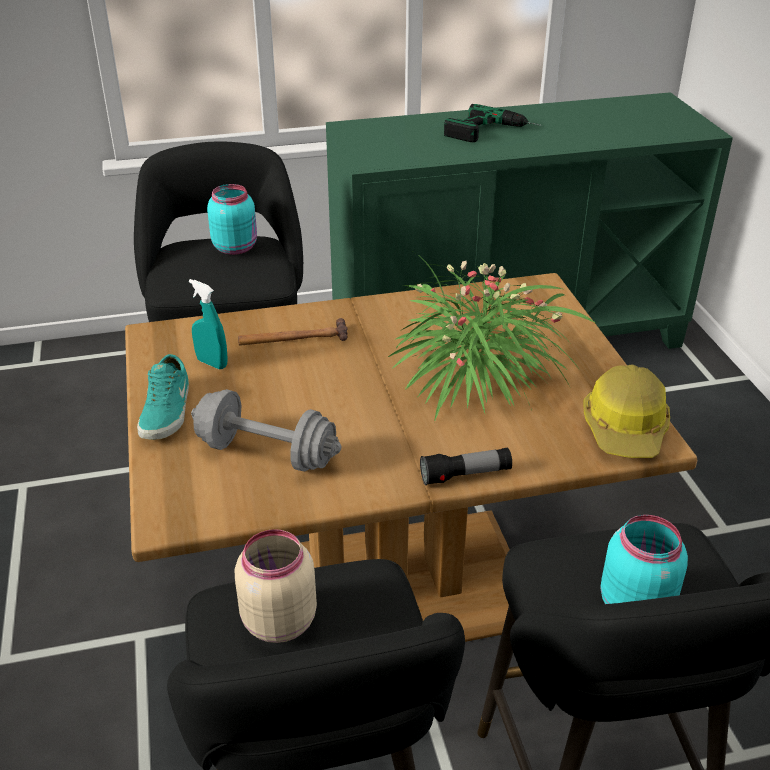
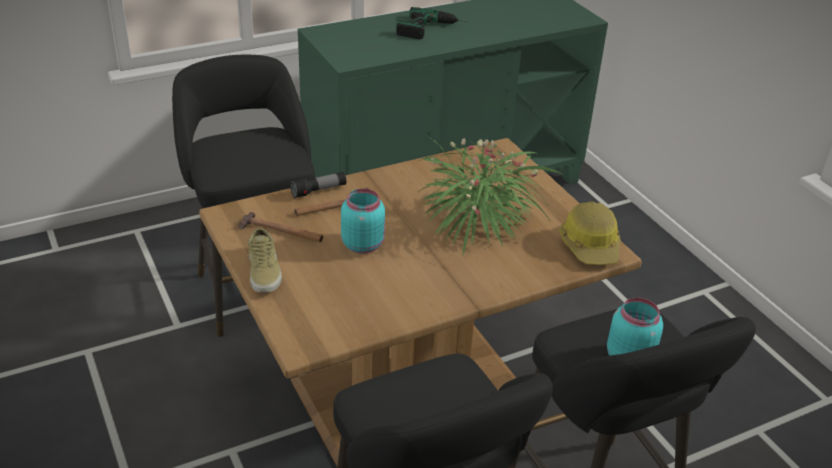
camera: 15 degrees left, 0 degrees up
turquoise shoe [137,354,189,440] -> beige shoe [248,228,282,293]
turquoise spray bottle [189,279,228,369] -> hammer [238,212,323,242]
grey dumbbell [191,389,342,471] -> none
turquoise jar [207,184,257,255] -> turquoise jar moved to [341,189,385,254]
beige jar [235,529,317,643] -> none
flashlight [420,448,512,485] -> flashlight moved to [290,172,346,198]

